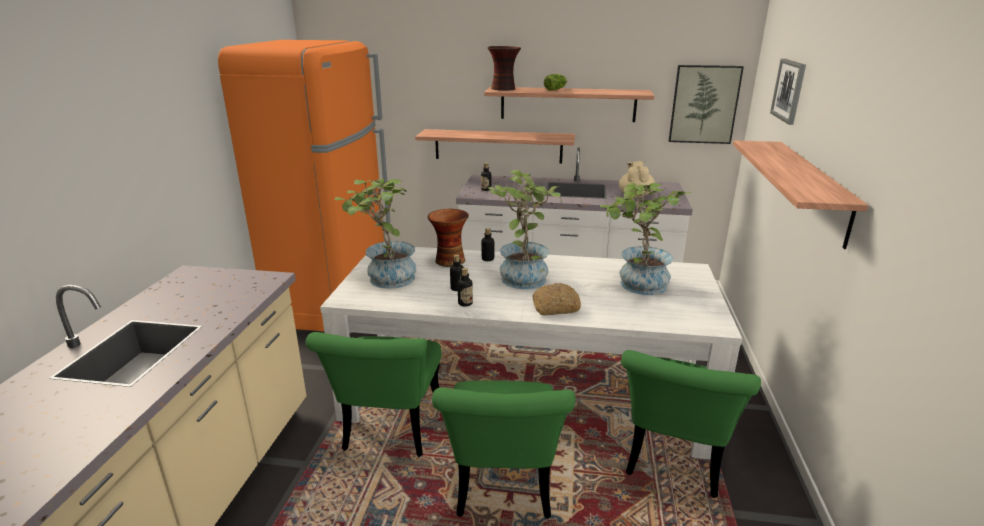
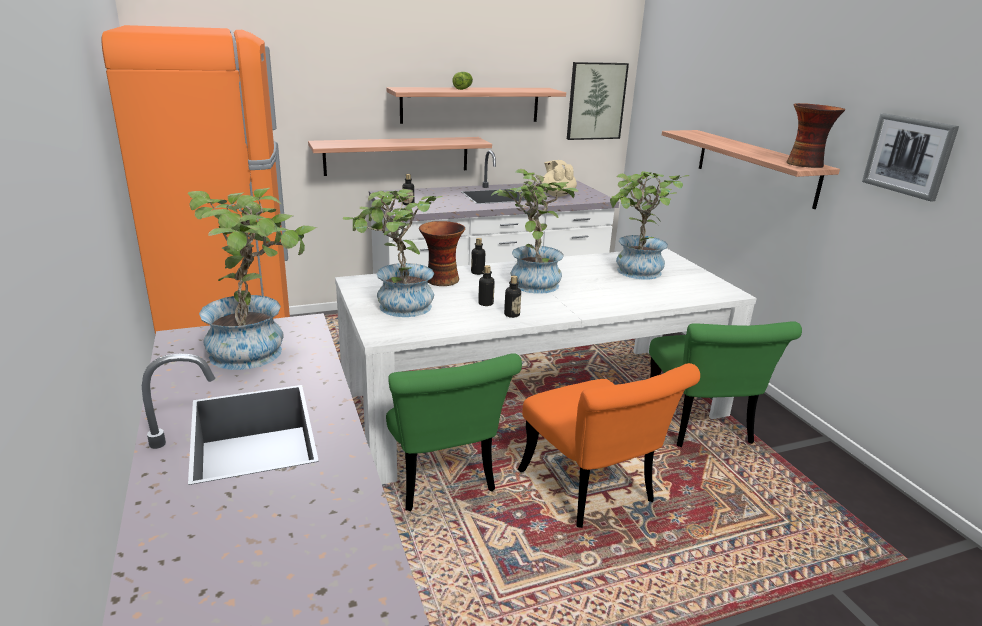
camera: 30 degrees left, 0 degrees up
green chair [432,381,575,519] -> orange chair [518,363,700,528]
vase [488,46,521,91] -> vase moved to [786,103,845,168]
bread [532,283,581,316] -> none
picture [770,59,806,125] -> picture moved to [862,113,959,202]
none -> potted plant [188,188,317,370]

